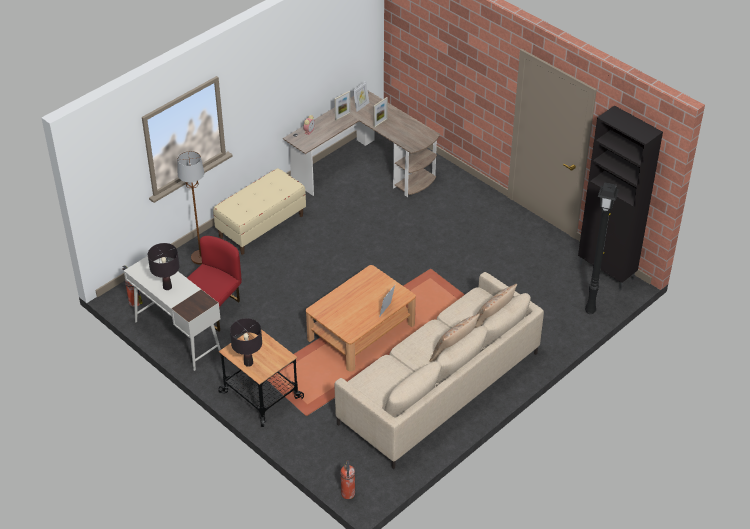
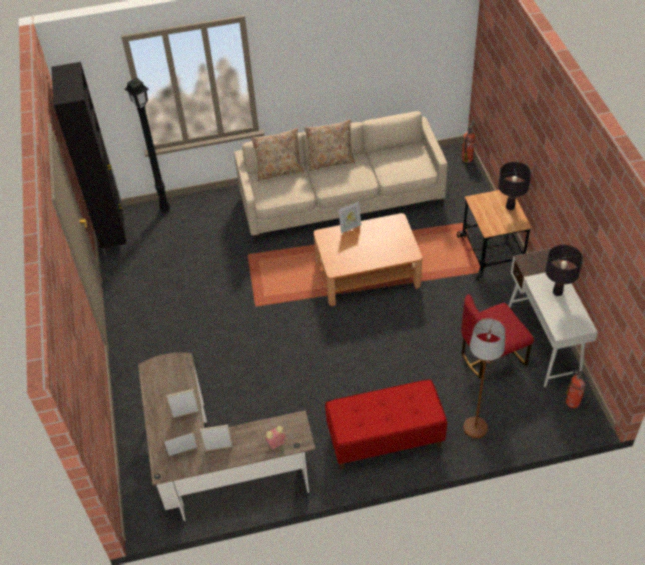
camera: 145 degrees left, 5 degrees up
beige bench [213,168,306,255] -> red bench [325,379,447,469]

